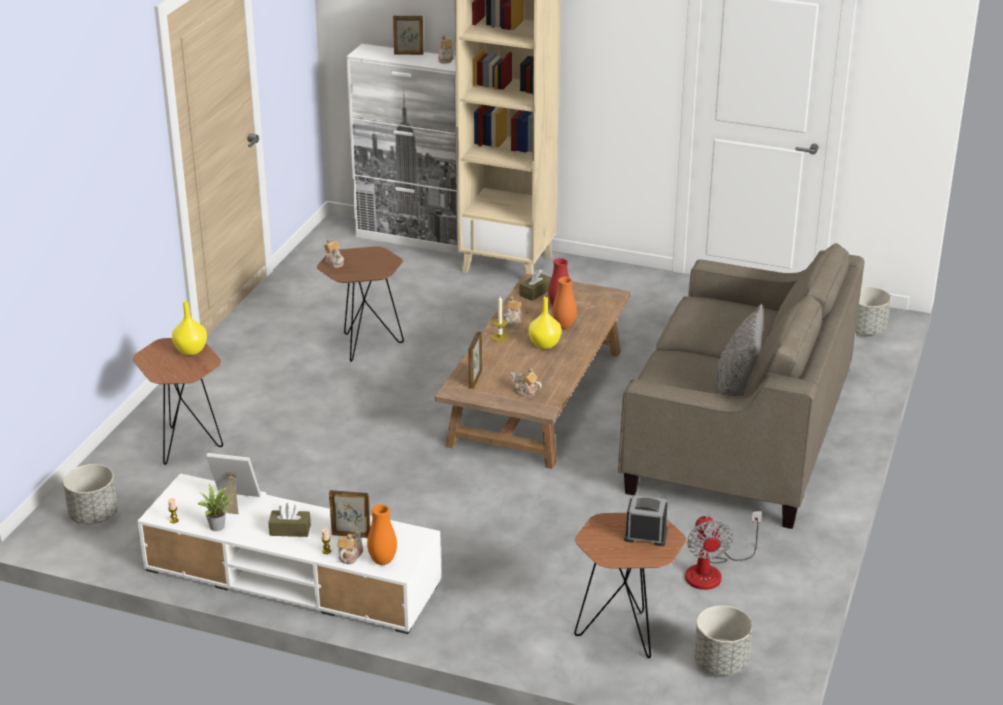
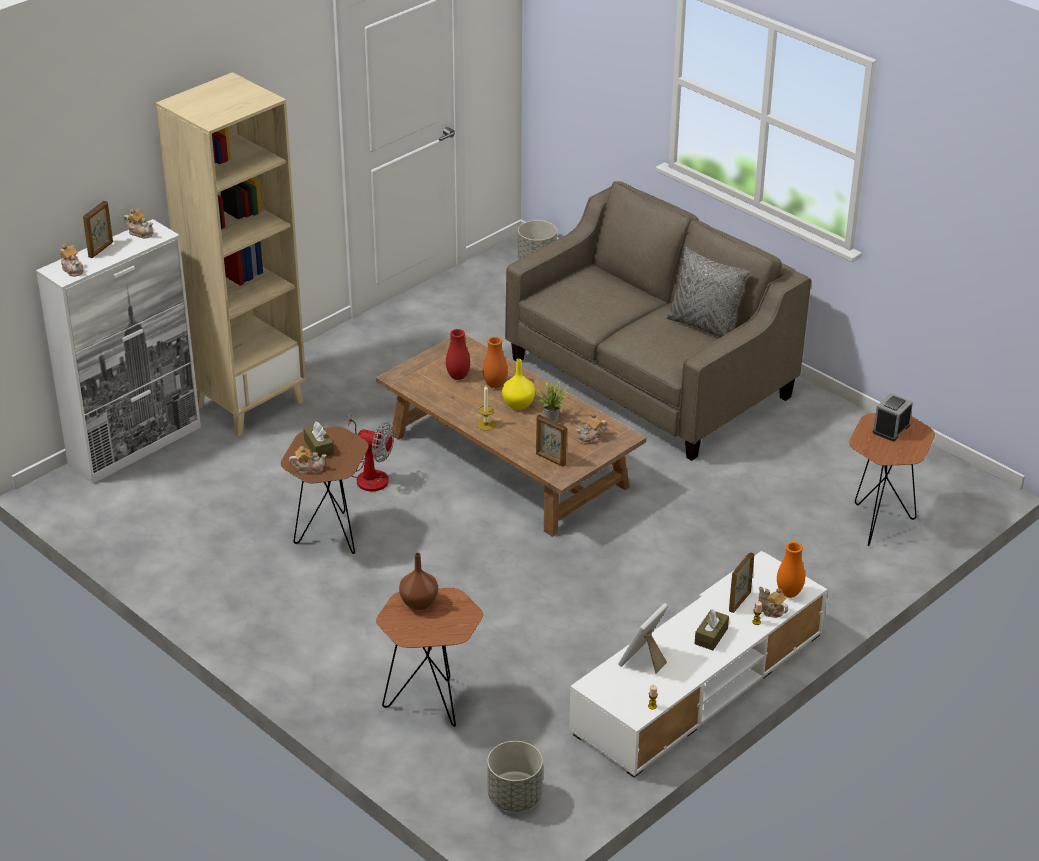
camera: 65 degrees left, 5 degrees up
yellow vase [172,301,207,355] -> brown vase [399,553,438,610]
potted plant [197,484,235,531] -> potted plant moved to [536,380,569,422]
teapot [502,296,522,328] -> teapot moved to [59,244,84,277]
brown tissue box [520,269,551,301] -> brown tissue box moved to [303,422,334,457]
fan [685,511,762,590] -> fan moved to [347,412,394,492]
grey planter [694,606,753,676] -> none

